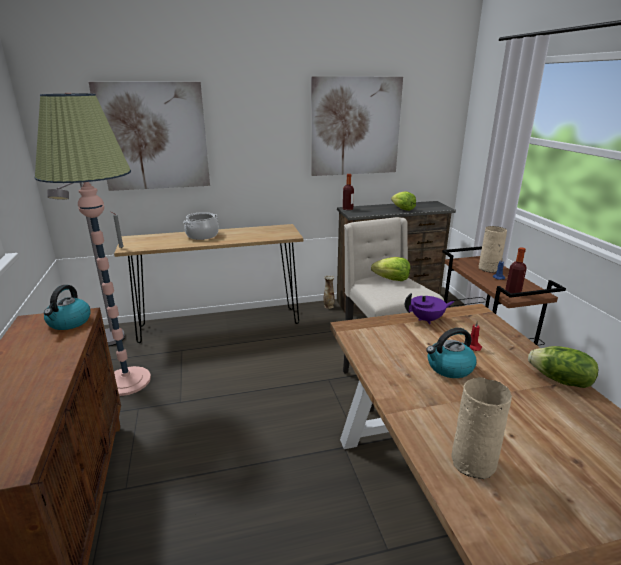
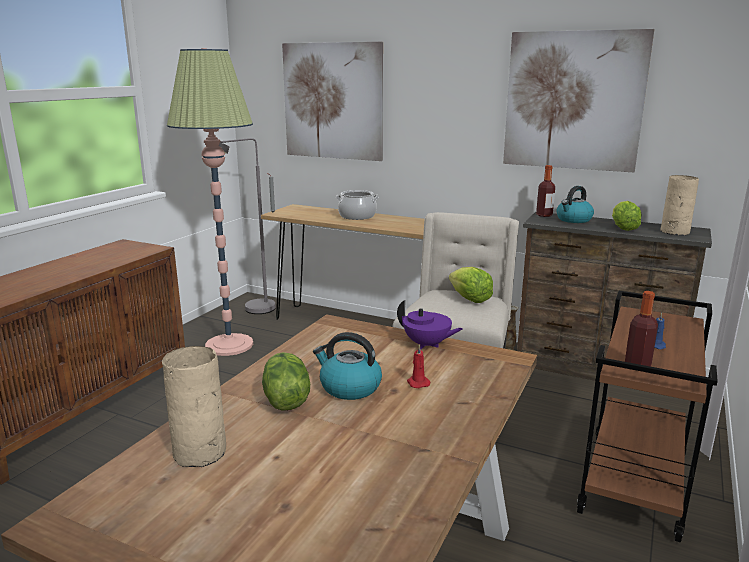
camera: 40 degrees right, 5 degrees down
kettle [44,285,91,330] -> kettle moved to [556,186,594,223]
beige vase [479,226,507,273] -> beige vase moved to [660,175,699,236]
lettuce [528,346,598,388] -> lettuce moved to [262,352,310,411]

